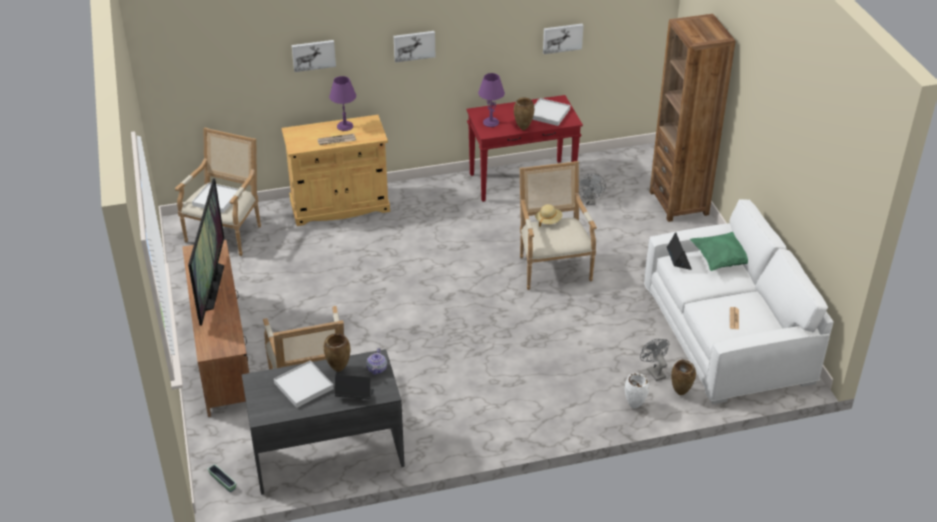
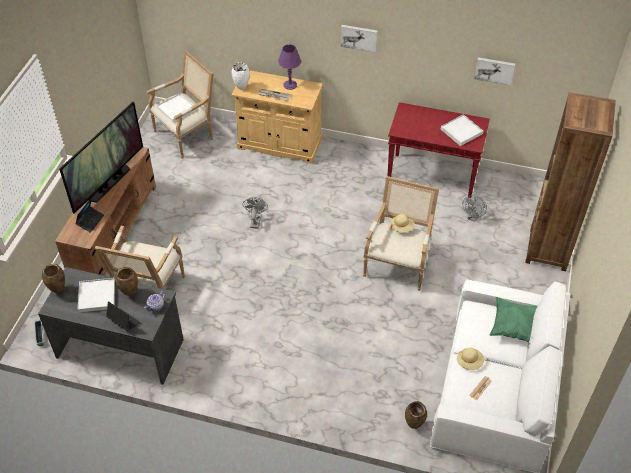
camera: 30 degrees right, 10 degrees up
picture [292,40,336,72] -> none
purple table lamp [478,73,505,127] -> none
brown vase [514,97,535,130] -> brown vase moved to [42,264,65,293]
white vase [625,373,649,409] -> white vase moved to [232,62,250,90]
grey fan [640,339,669,381] -> grey fan moved to [243,197,268,229]
laptop [667,232,692,270] -> laptop moved to [75,197,104,233]
none -> beige hat [457,347,485,370]

